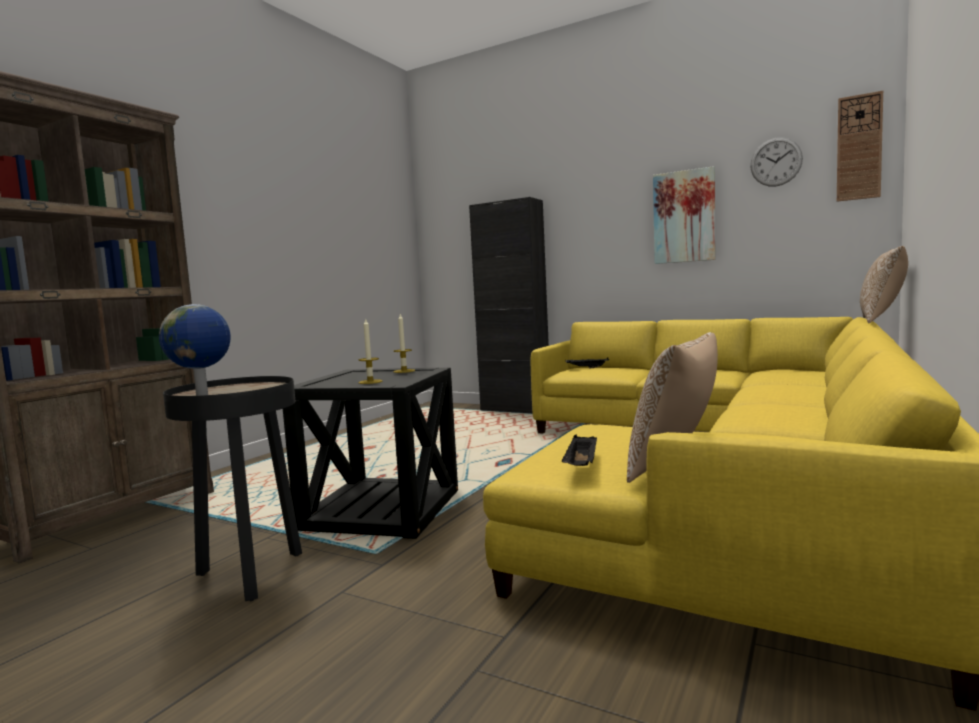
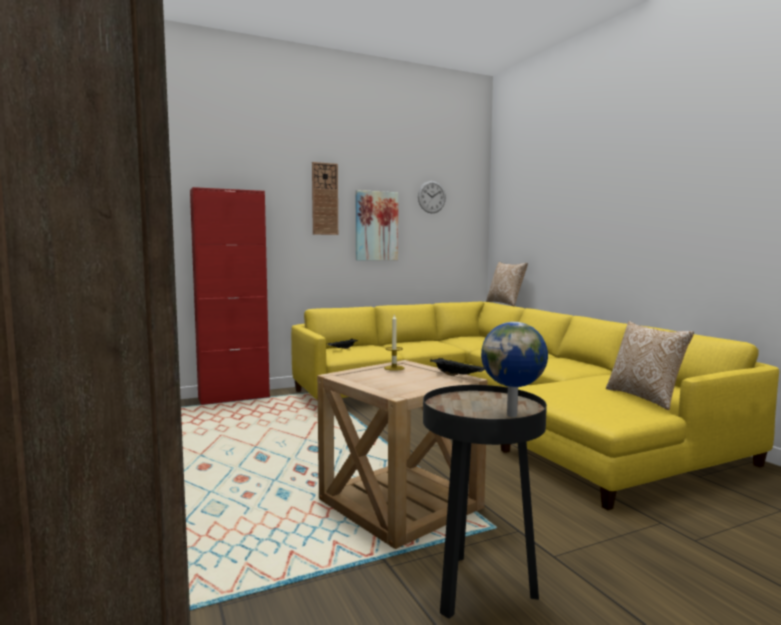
camera: 55 degrees left, 0 degrees up
black side table [283,368,458,539] -> beige side table [317,360,488,549]
candle [359,318,382,384] -> none
black cabinet [469,197,549,413] -> red cabinet [190,187,270,405]
black tray [562,435,597,466] -> black tray moved to [430,358,485,376]
wall clock [837,91,883,202] -> wall clock moved to [312,162,338,235]

